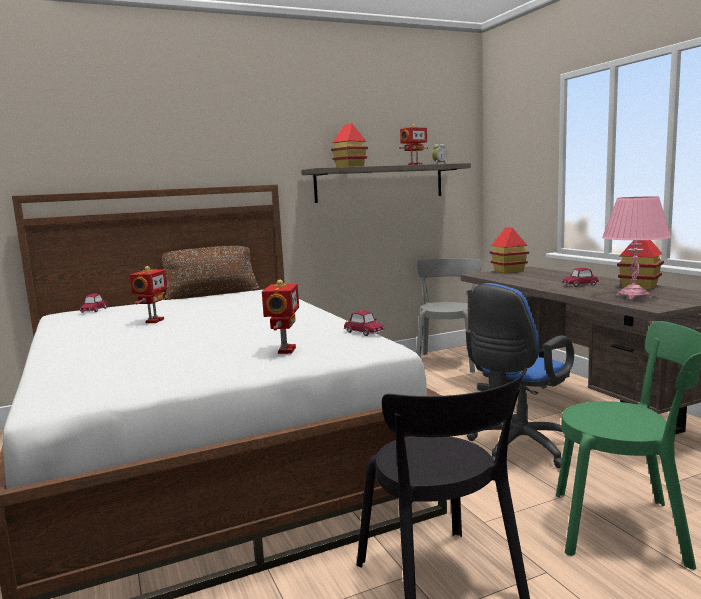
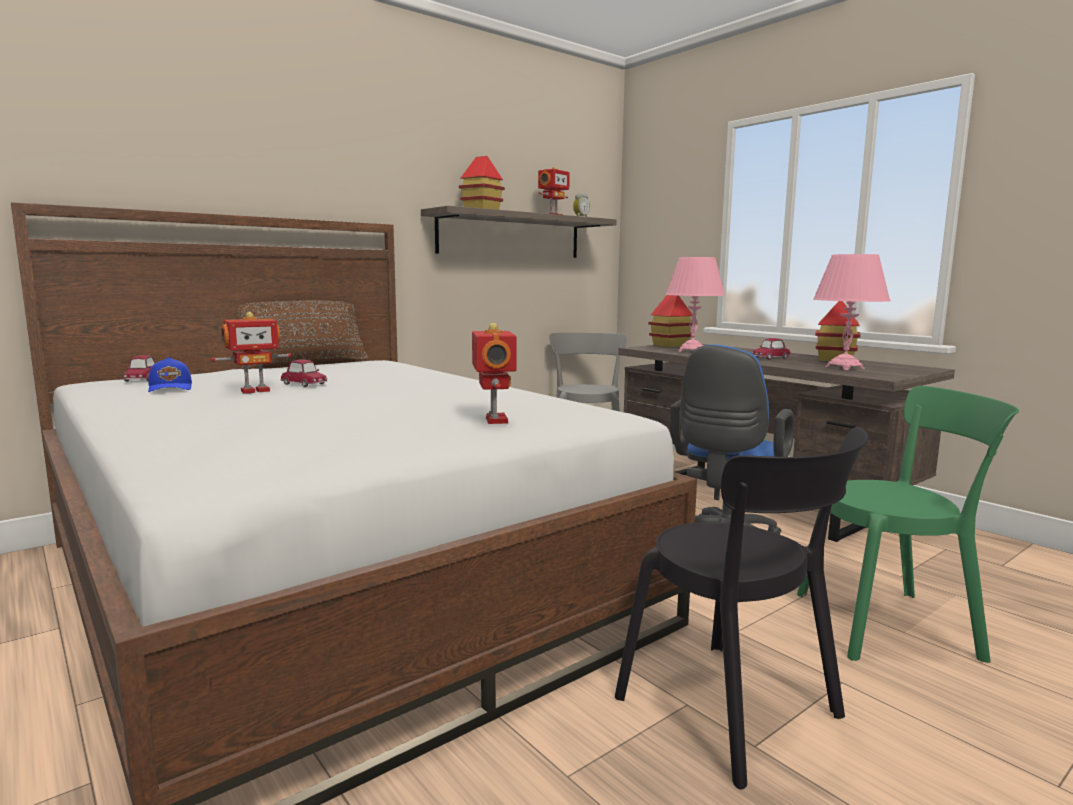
camera: 15 degrees left, 0 degrees up
toy robot [130,266,167,323] -> toy robot turned 60 degrees clockwise [211,312,292,394]
toy car [344,310,384,336] -> toy car moved to [281,360,327,387]
none -> blue cap [148,357,192,392]
none -> pink table lamp [665,257,725,352]

